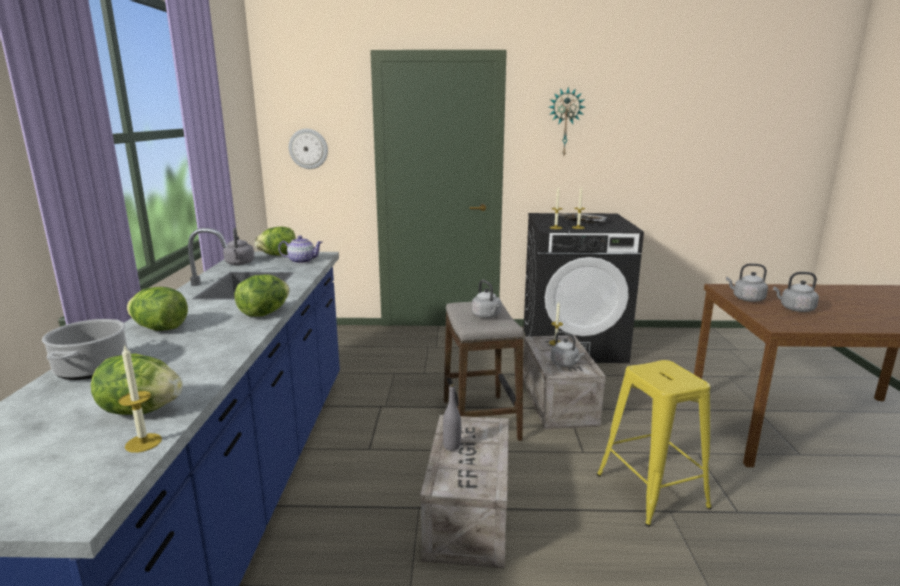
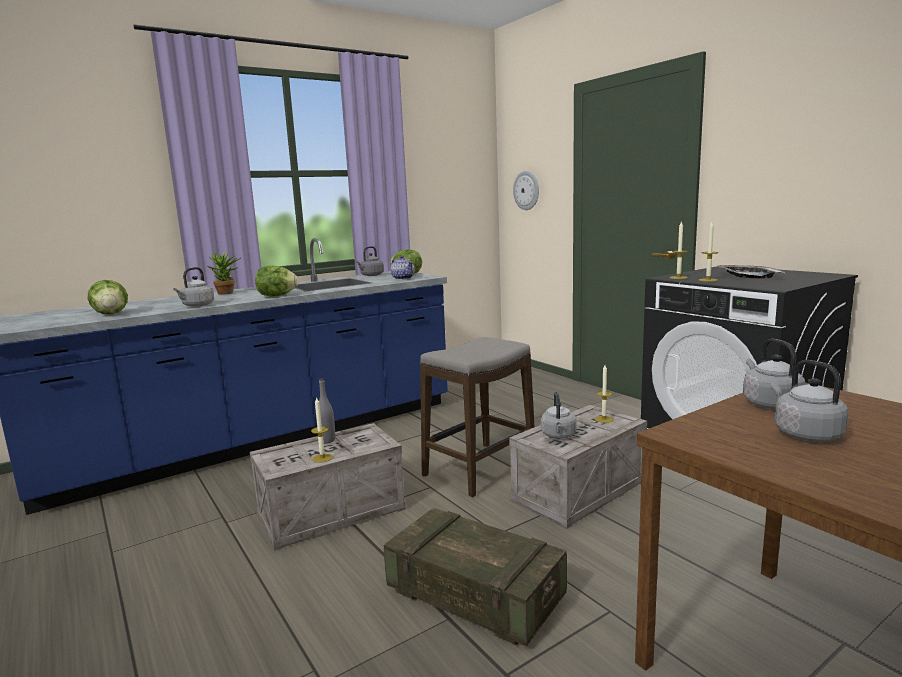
camera: 55 degrees right, 5 degrees down
cooking pot [42,319,128,380] -> none
candle [118,344,162,453] -> candle moved to [311,397,333,463]
lettuce [127,287,188,331] -> potted plant [208,252,241,295]
grey kettle [472,280,501,318] -> grey kettle moved to [173,267,214,307]
wall clock [549,87,585,155] -> none
yellow stool [597,360,712,527] -> crate [384,508,567,646]

